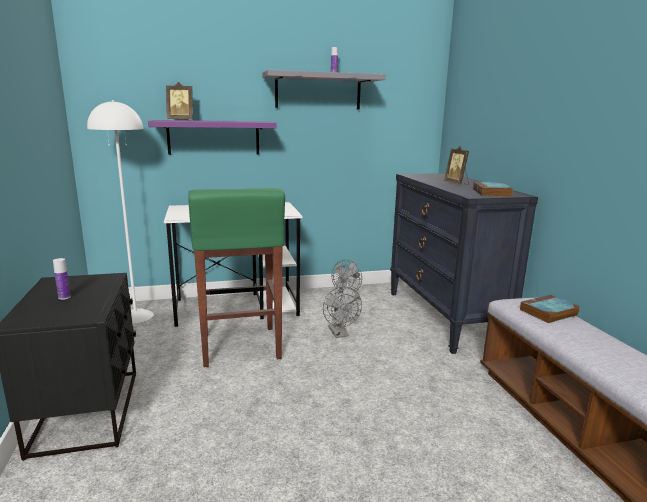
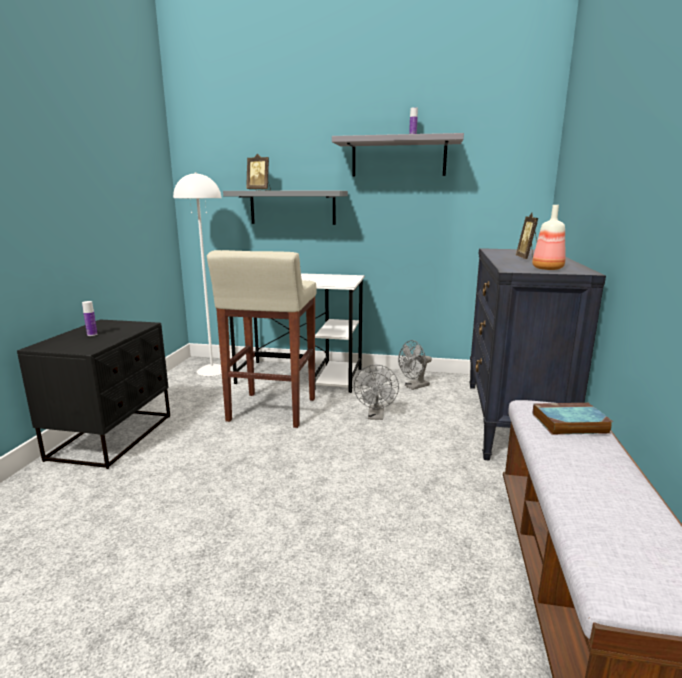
camera: 25 degrees right, 0 degrees up
purple shelf [148,120,277,155] -> grey shelf [223,191,348,225]
green stool [188,188,285,367] -> beige stool [207,250,317,428]
book [473,182,513,197] -> bottle [532,205,565,270]

